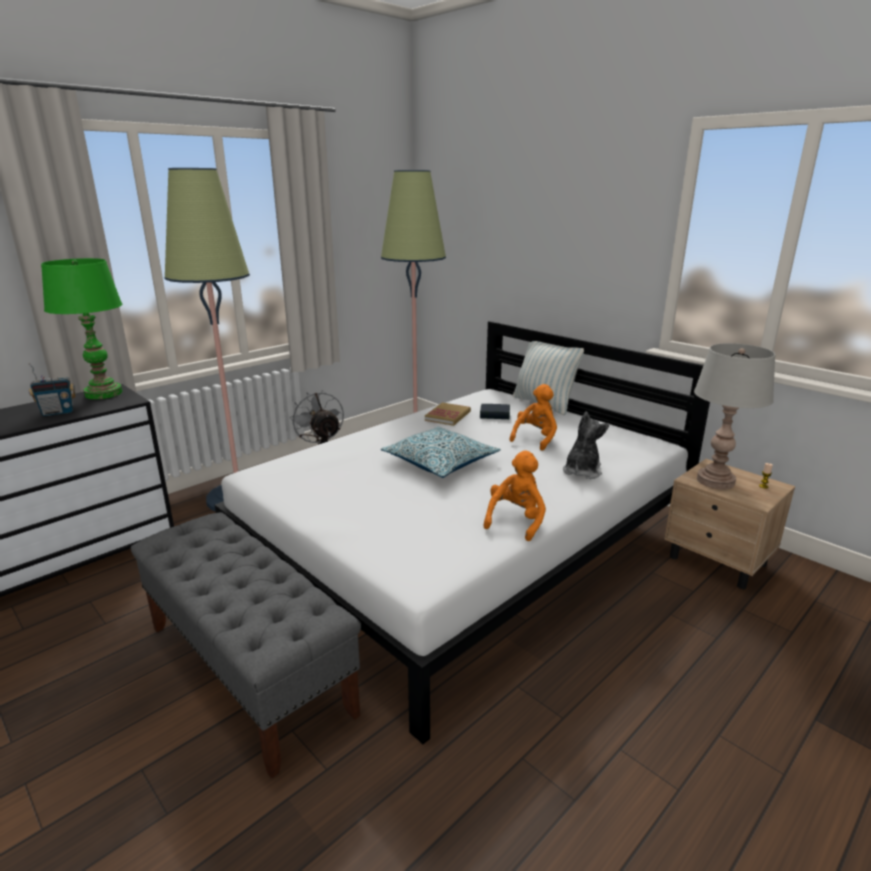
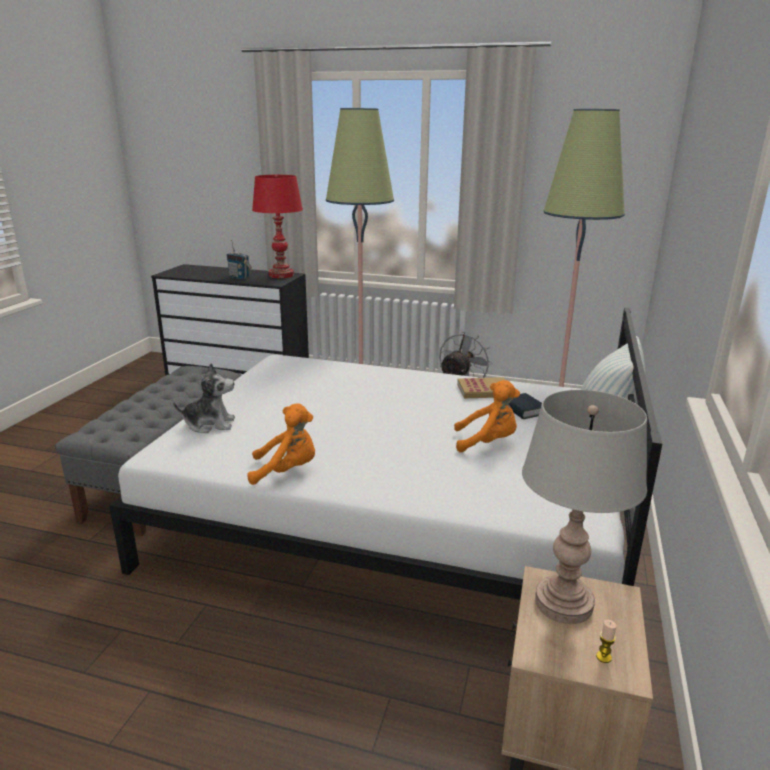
camera: 60 degrees right, 0 degrees up
green table lamp [41,258,122,399] -> red table lamp [252,175,303,278]
pillow [381,427,501,478] -> none
plush toy [563,412,609,479] -> plush toy moved to [173,363,235,433]

